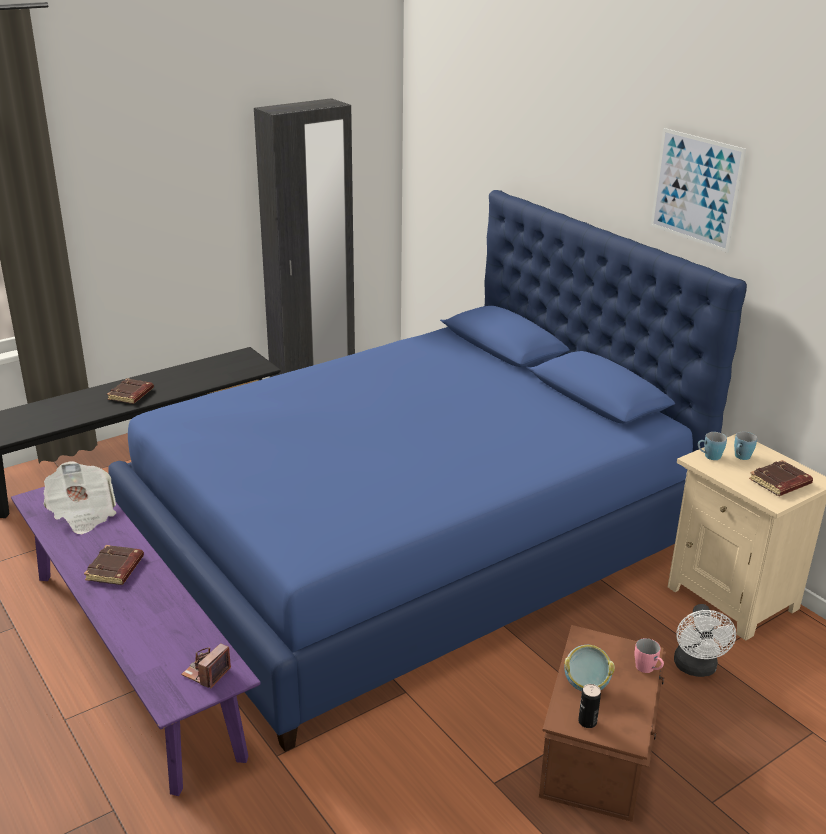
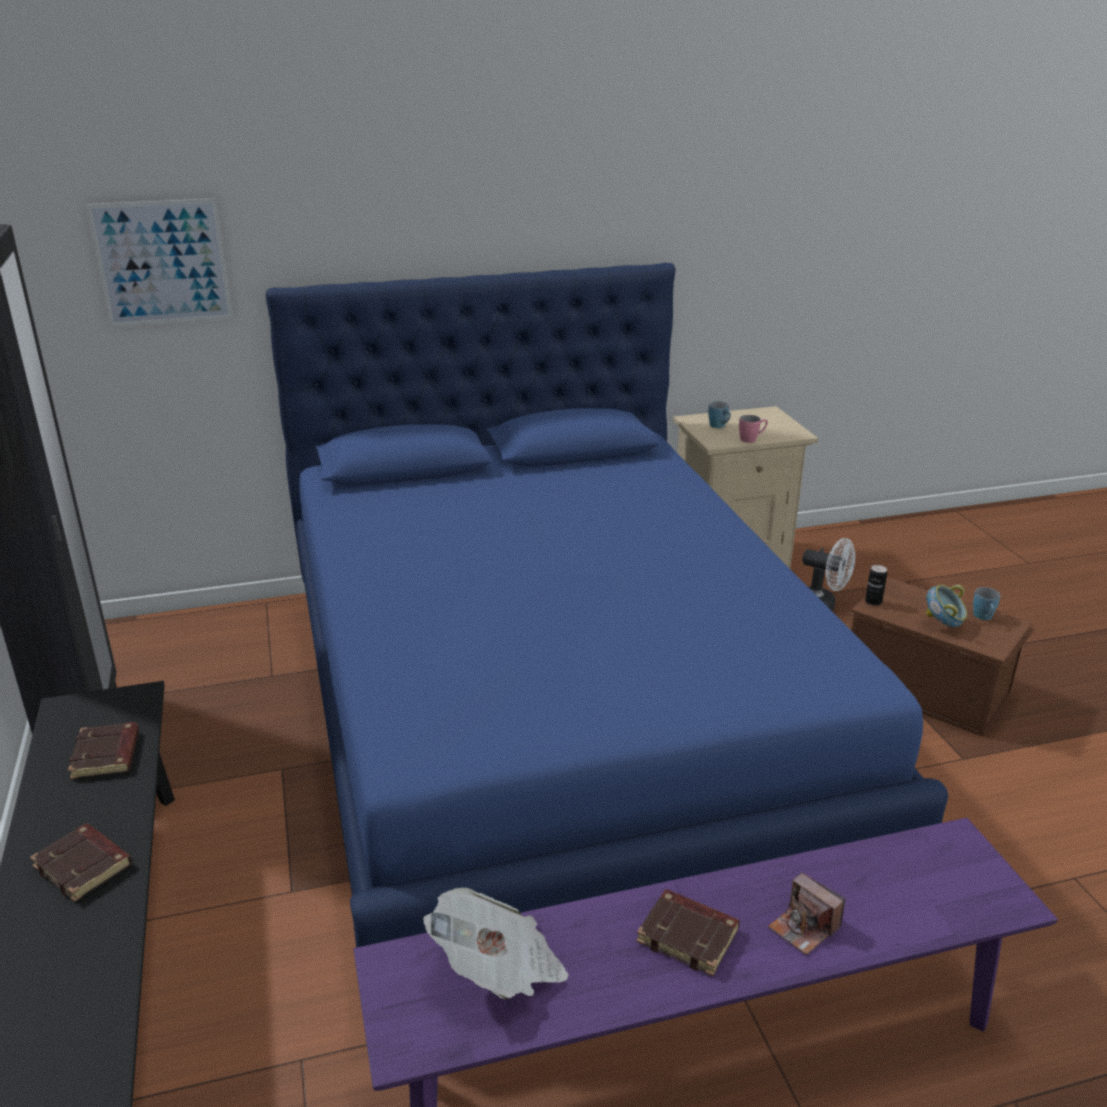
camera: 70 degrees left, 0 degrees up
camera [181,643,231,689] -> camera moved to [768,873,845,955]
can [578,684,601,728] -> can moved to [865,565,887,606]
pink mug [635,638,664,673] -> pink mug moved to [739,415,768,443]
picture [651,128,746,253] -> picture moved to [86,198,233,327]
blue mug [698,432,727,460] -> blue mug moved to [973,587,1000,620]
brown book [749,460,813,496] -> brown book moved to [68,722,139,779]

